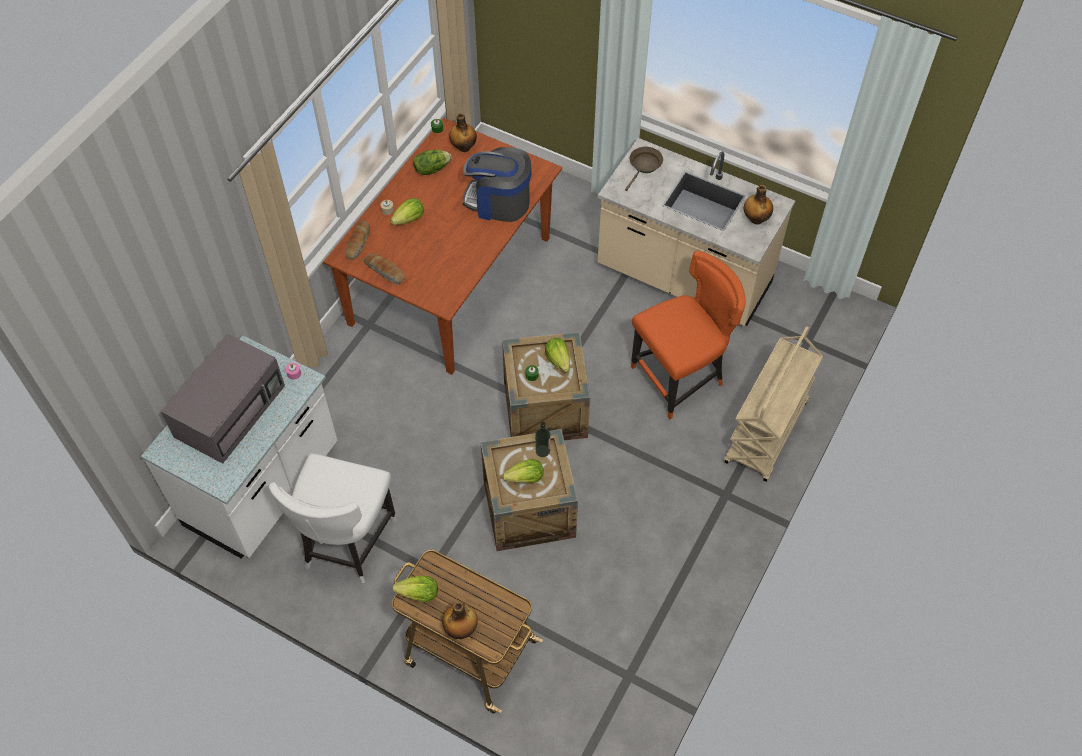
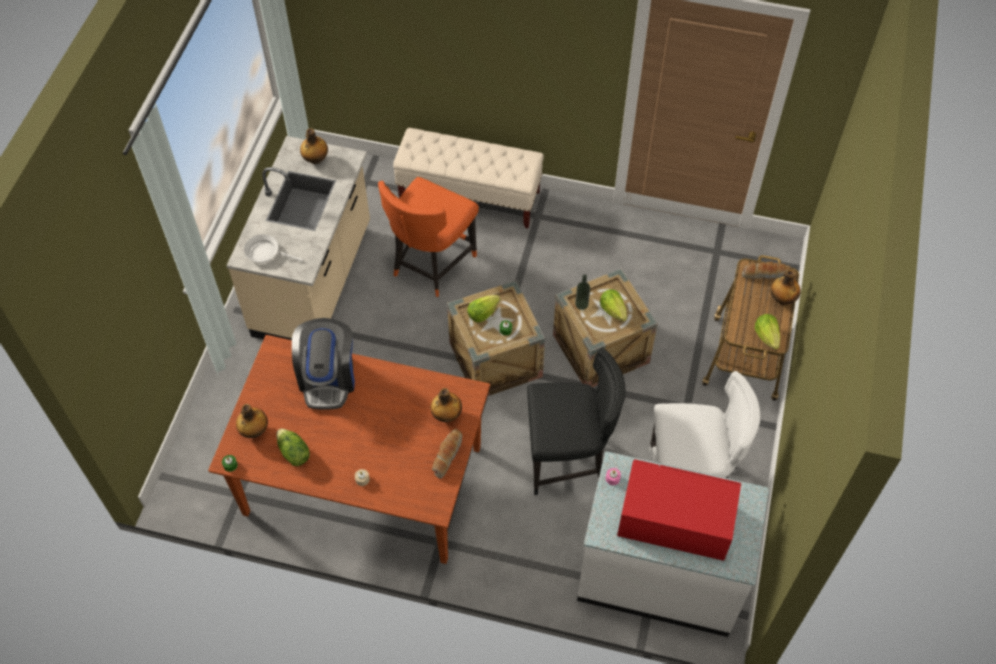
camera: 105 degrees left, 0 degrees up
grey microwave [161,334,285,463] -> red microwave [617,459,741,561]
bread [346,220,370,260] -> bread moved to [742,262,791,279]
lettuce [390,198,424,225] -> none
brown frying pan [625,147,663,191] -> white frying pan [244,234,303,263]
orange chair [631,251,746,419] -> orange chair turned 105 degrees counterclockwise [378,177,479,297]
beige cart [724,326,823,482] -> beige bench [393,128,544,228]
none -> bottle [431,388,462,422]
none -> black chair [527,348,626,495]

